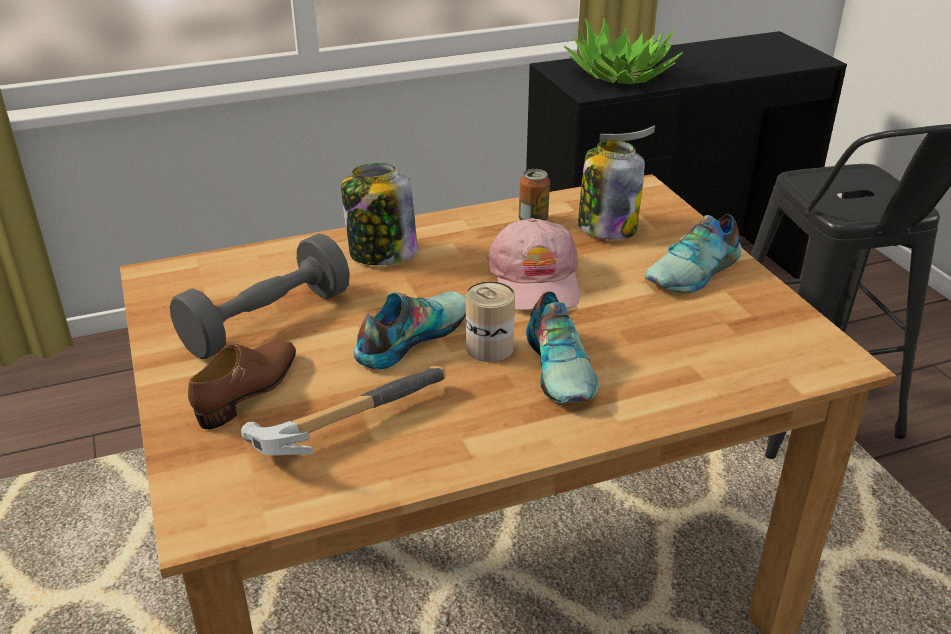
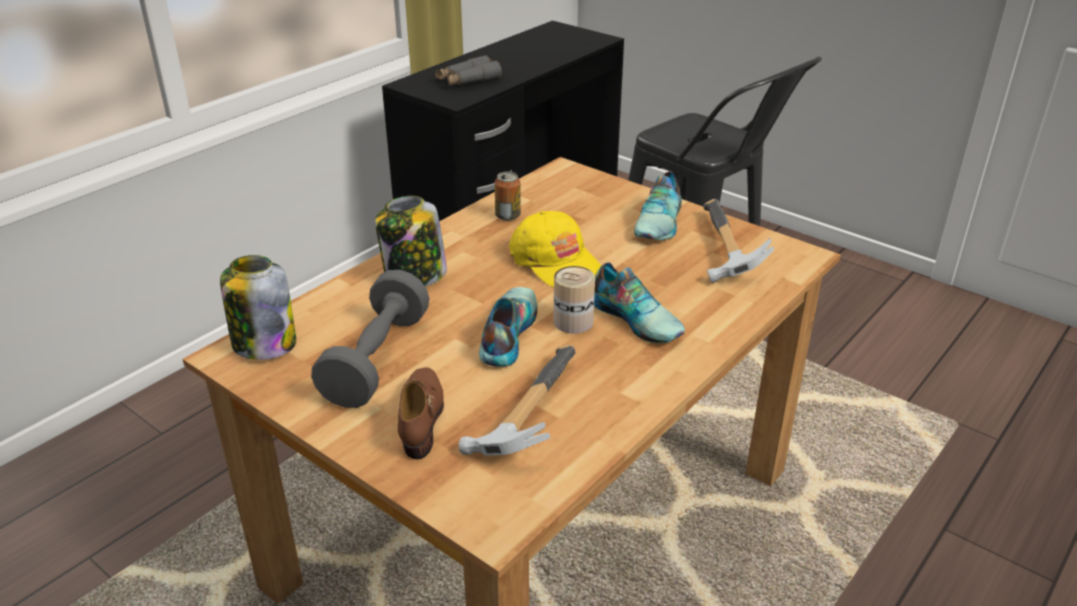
camera: 30 degrees left, 0 degrees up
pink cap [487,218,580,311] -> yellow cap [509,211,601,287]
potted plant [564,18,683,84] -> grey binoculars [435,55,502,86]
jar [578,140,645,240] -> jar moved to [220,255,296,360]
none -> hammer [703,199,774,283]

